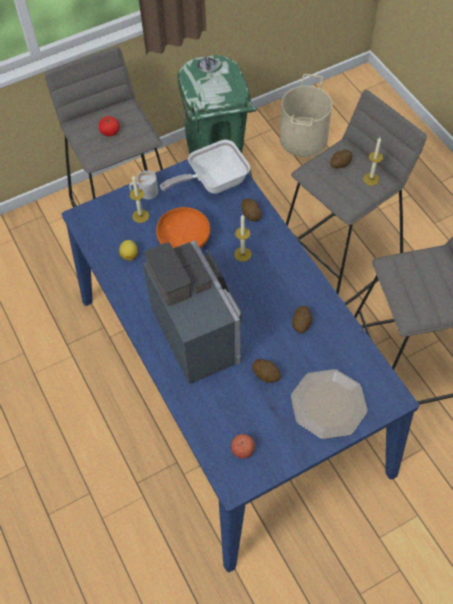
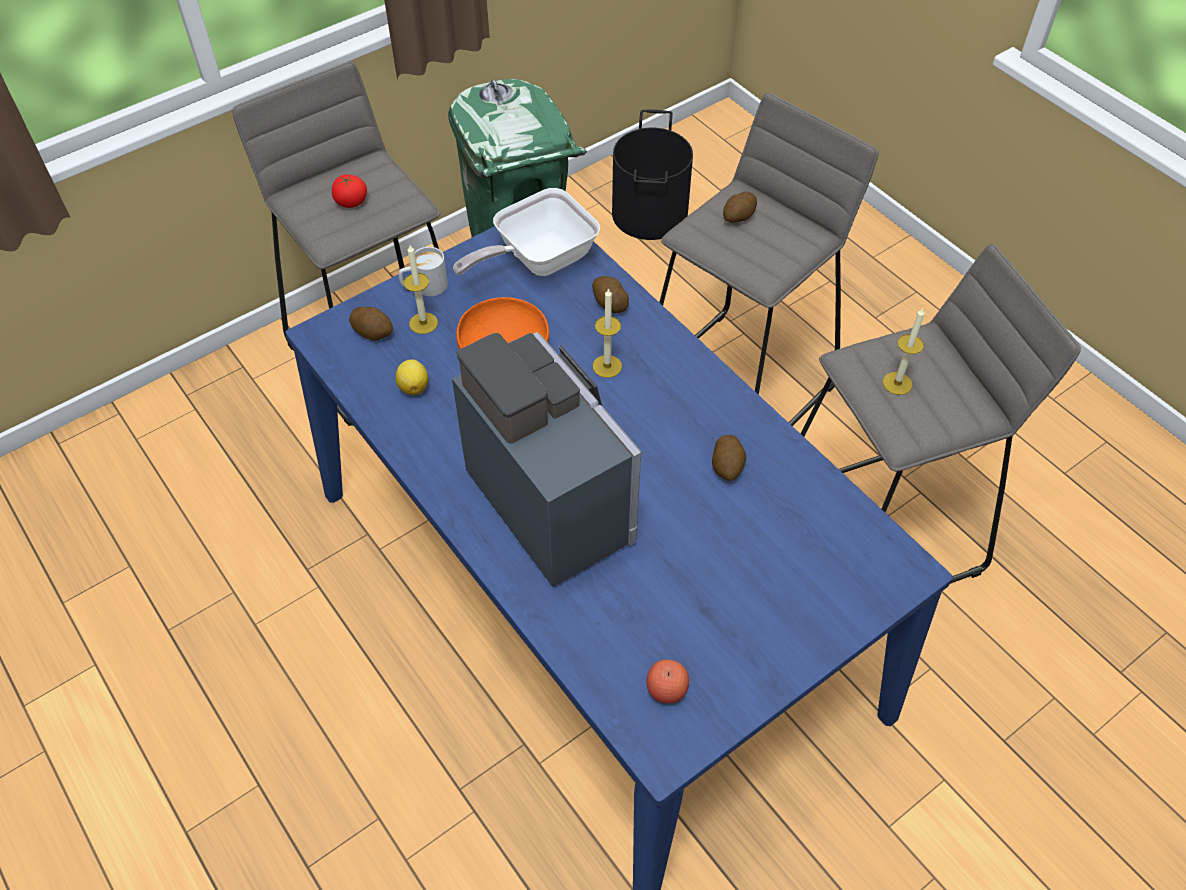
camera: 10 degrees left, 5 degrees down
potato [252,359,281,383] -> potato moved to [349,307,393,341]
beige bucket [280,74,332,157] -> black bucket [612,110,693,240]
plate [291,369,368,439] -> none
candle [363,138,383,186] -> candle moved to [883,308,925,395]

